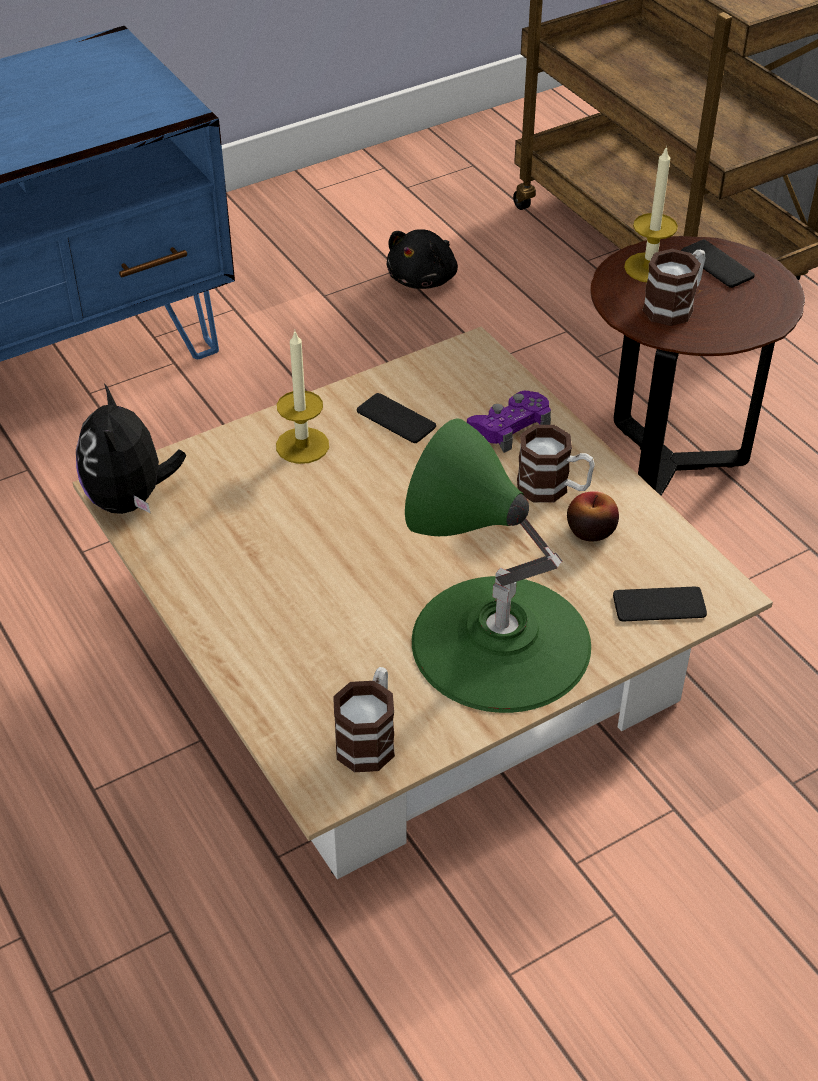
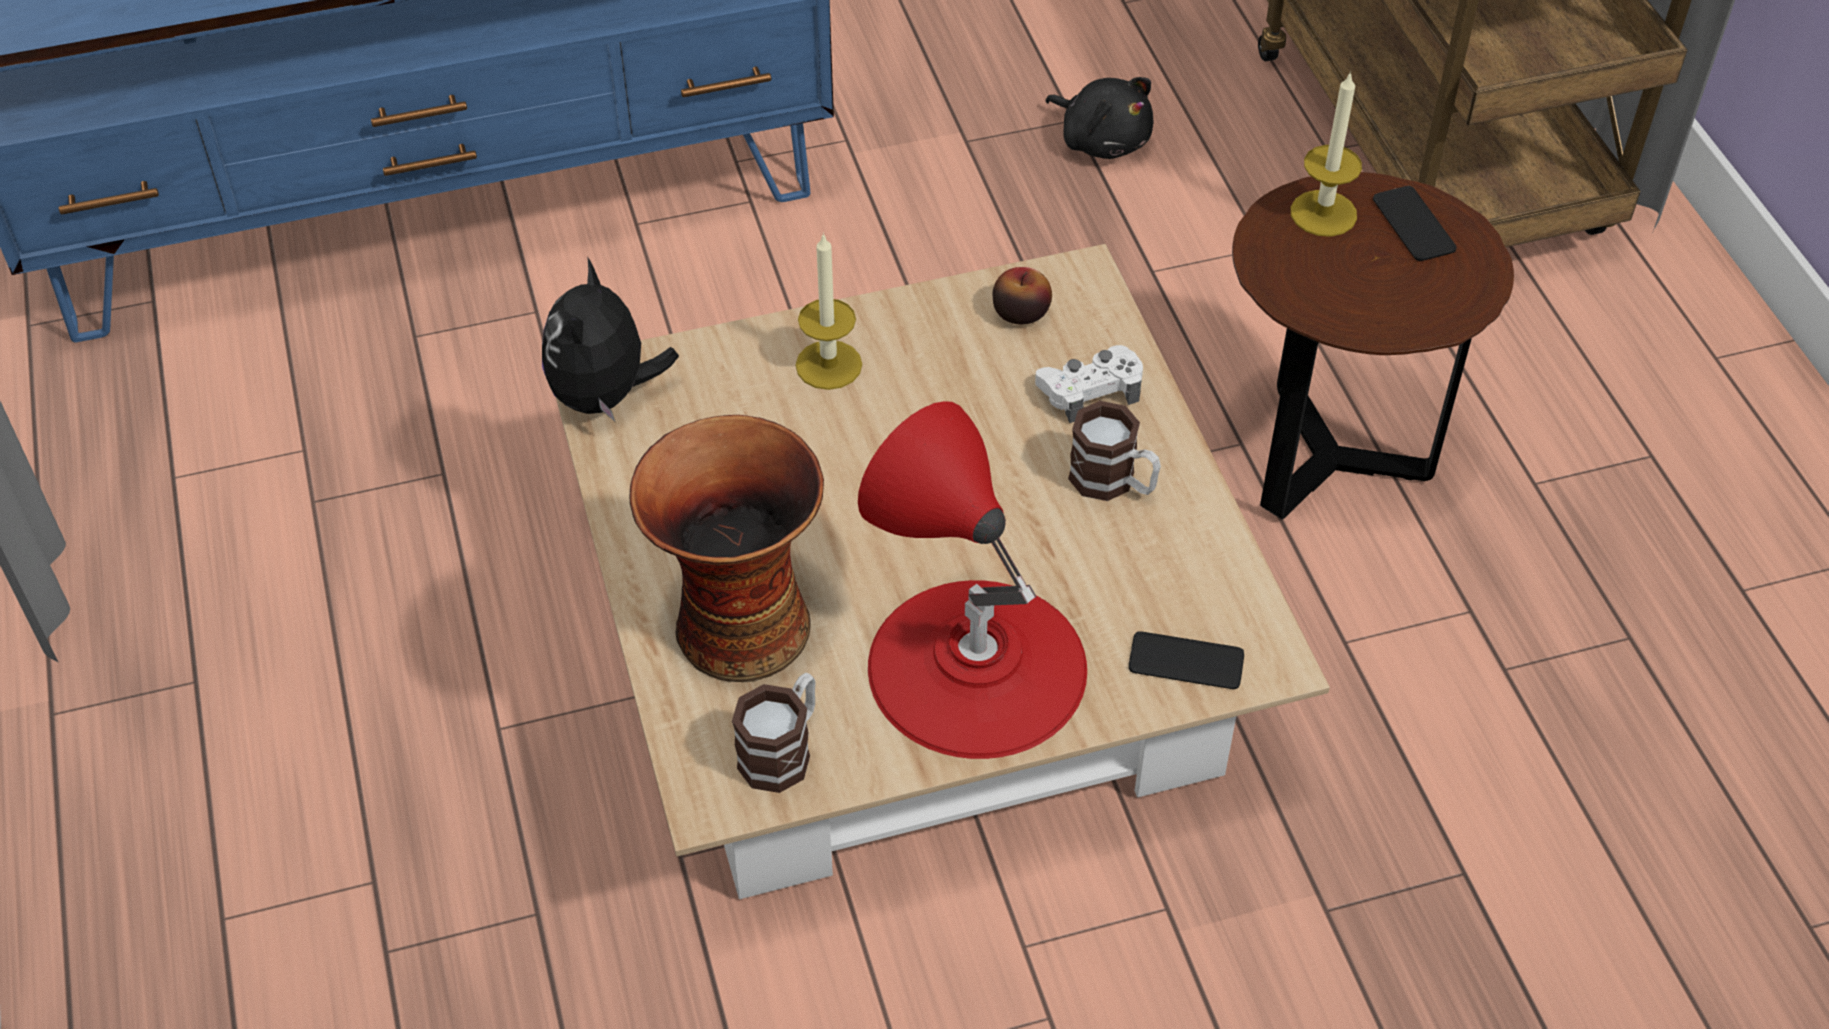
camera: 15 degrees right, 5 degrees up
phone [357,393,436,443] -> none
black plush toy [386,229,458,289] -> black plush toy turned 90 degrees counterclockwise [1045,77,1154,159]
green table lamp [405,418,591,713] -> red table lamp [858,401,1087,759]
purple game controller [467,391,551,453] -> white game controller [1035,345,1143,423]
apple [567,491,619,542] -> apple moved to [993,267,1052,324]
mug [642,249,705,326] -> none
none -> vase [630,415,824,682]

